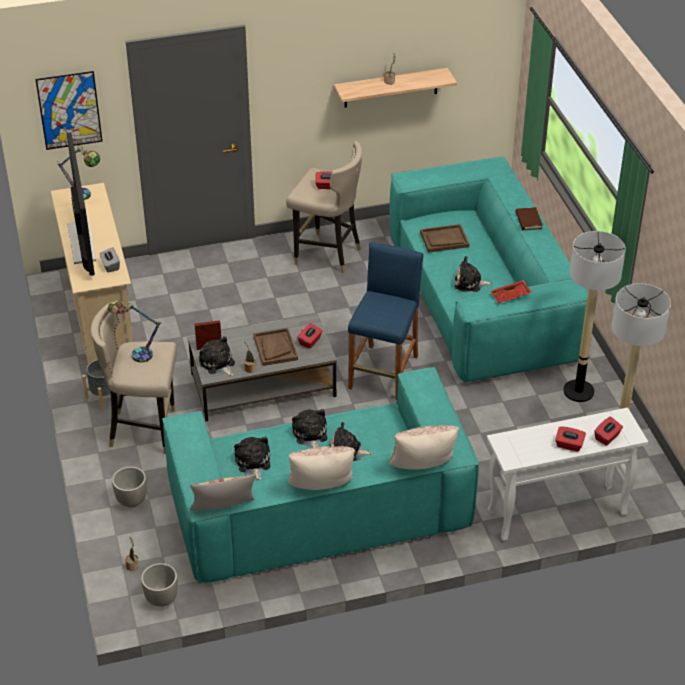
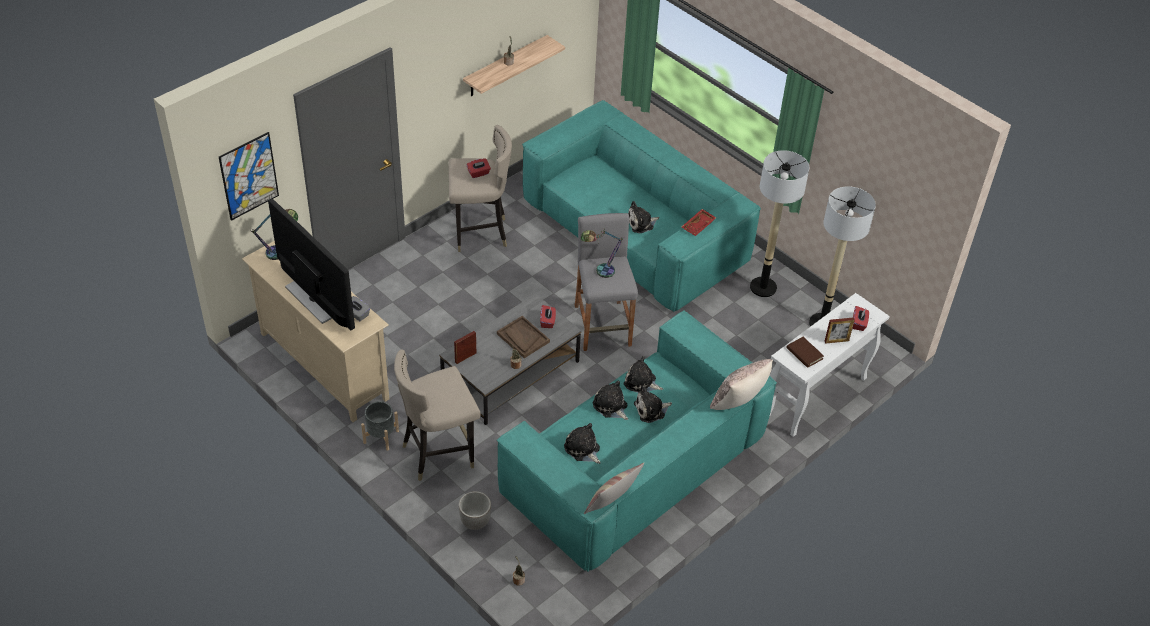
camera: 30 degrees left, 5 degrees up
table lamp [107,300,162,363] -> table lamp moved to [581,229,624,278]
planter [141,563,178,607] -> none
plush toy [199,336,235,376] -> plush toy moved to [624,356,663,393]
beige pillow [288,446,355,490] -> none
blue stool [348,242,423,400] -> grey stool [575,213,638,351]
brown tray [420,224,469,253] -> none
brown book [516,207,543,230] -> brown book moved to [787,337,824,368]
red tissue box [555,427,586,452] -> picture frame [825,317,855,344]

